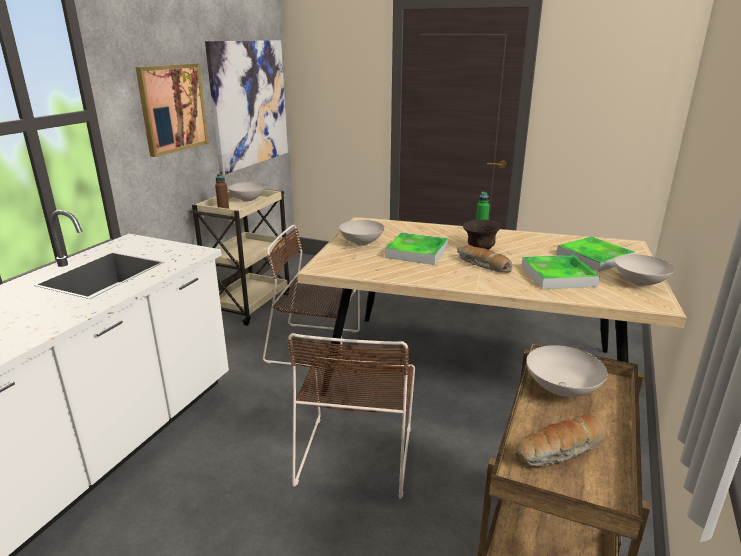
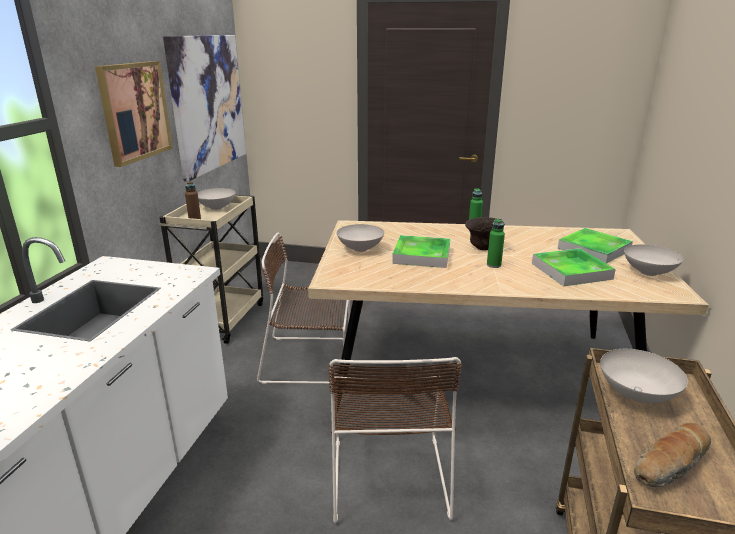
camera: 10 degrees left, 0 degrees up
bread [457,245,513,273] -> green bottle [487,219,505,268]

